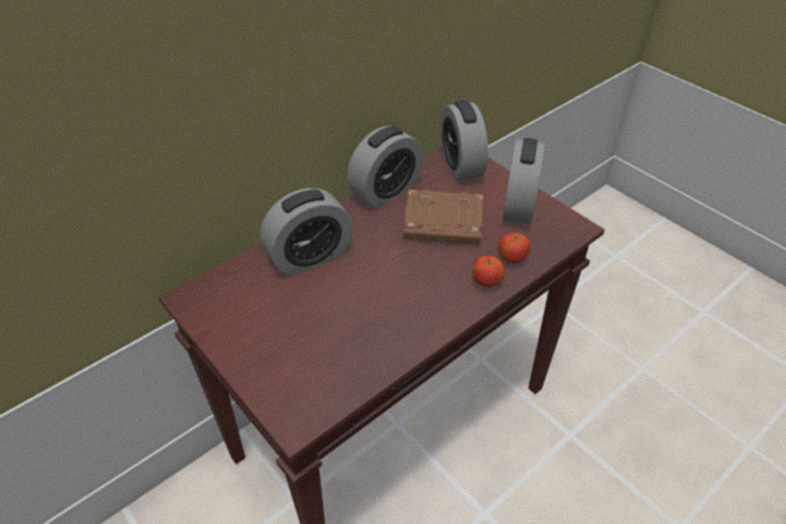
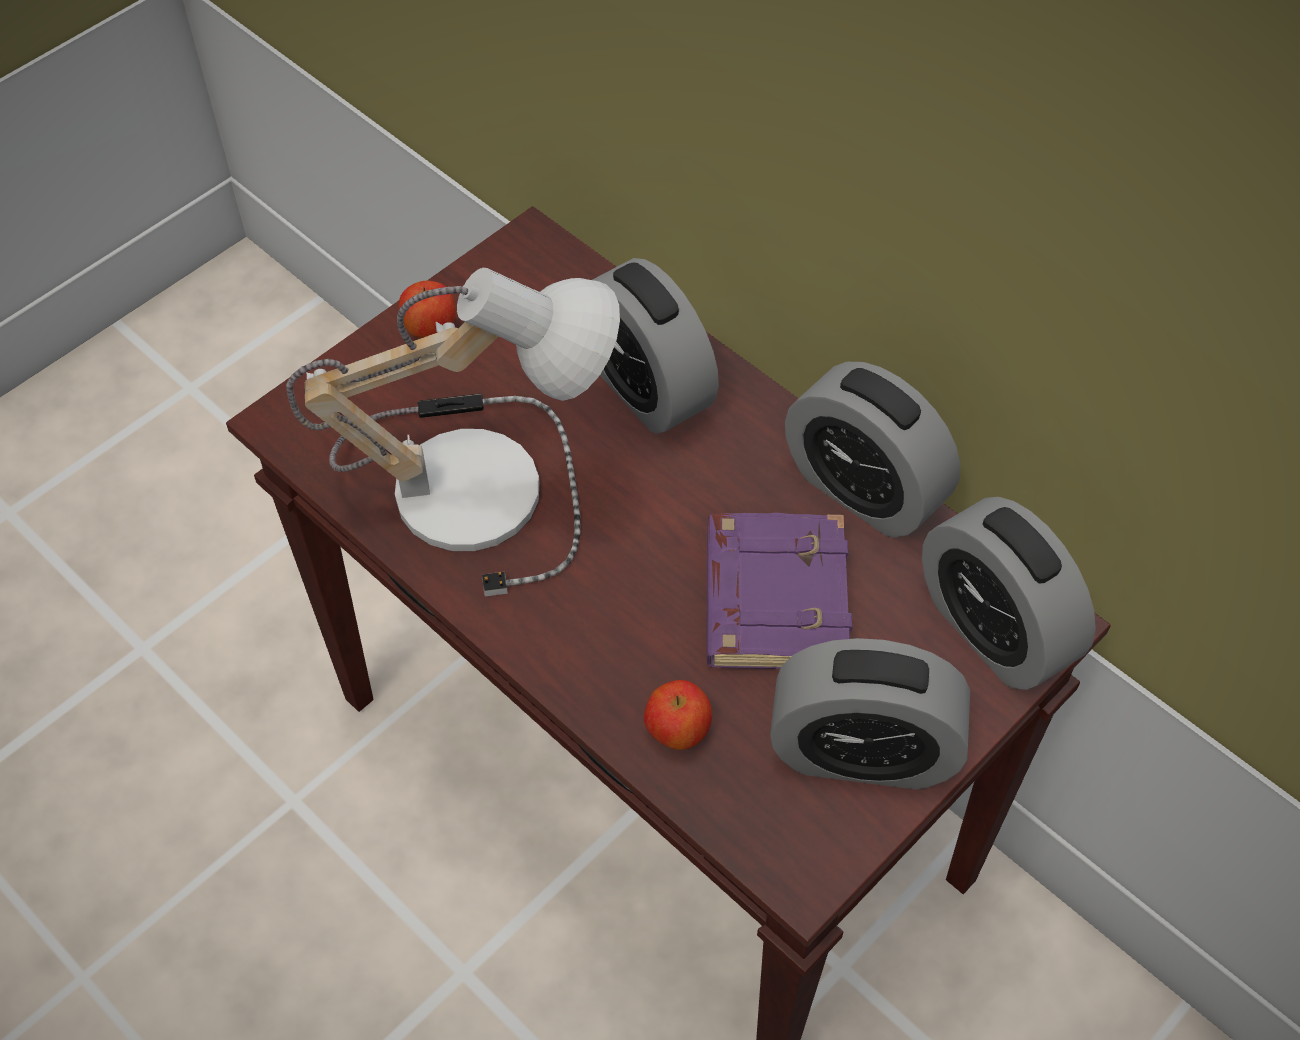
camera: 85 degrees right, 10 degrees up
brown book [403,189,483,244] -> purple book [707,513,853,669]
alarm clock [439,100,488,181] -> alarm clock turned 105 degrees counterclockwise [922,497,1096,690]
apple [472,255,505,287] -> apple moved to [399,281,456,338]
none -> table lamp [286,268,620,596]

